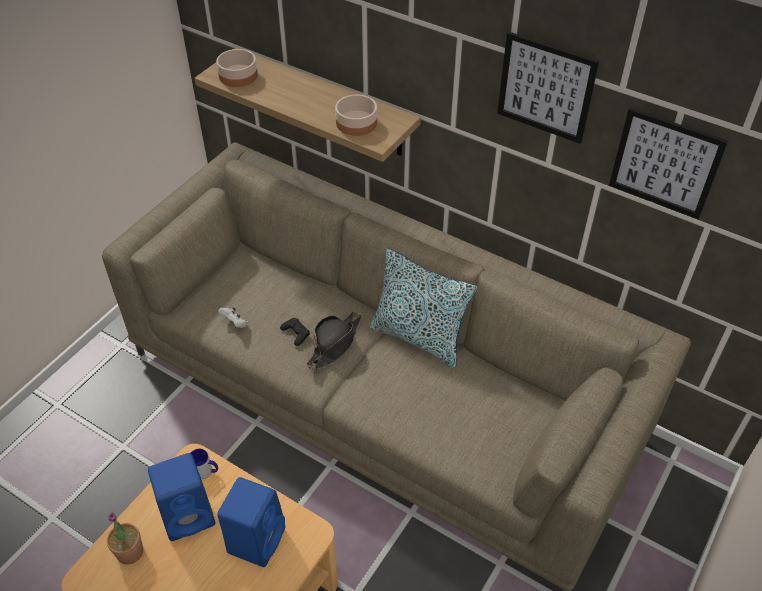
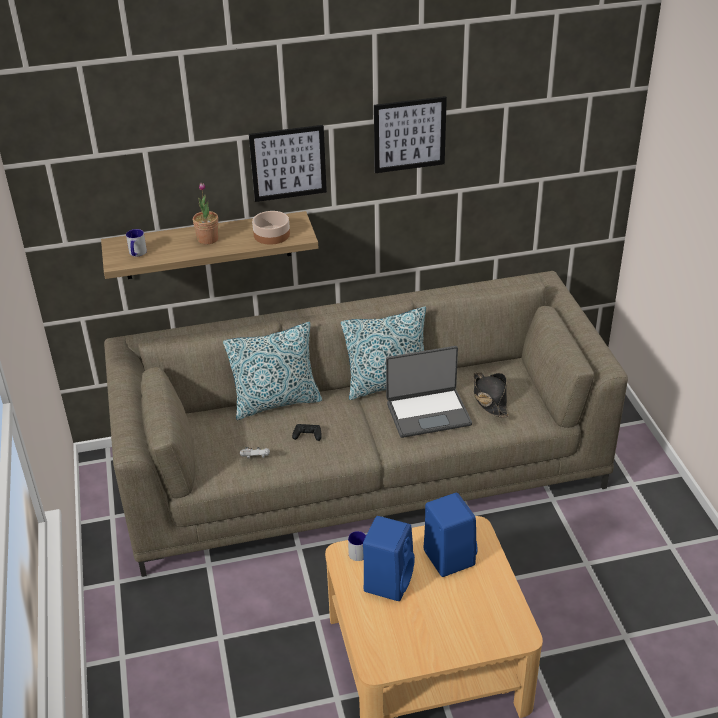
camera: 45 degrees left, 10 degrees down
potted plant [107,512,143,565] -> potted plant moved to [193,182,218,245]
bowl [216,49,258,87] -> mug [126,229,147,257]
black hat [306,311,361,370] -> black hat moved to [474,372,509,418]
picture [609,108,728,219] -> picture moved to [249,125,327,202]
none -> pillow [223,322,322,420]
none -> laptop [386,346,472,438]

